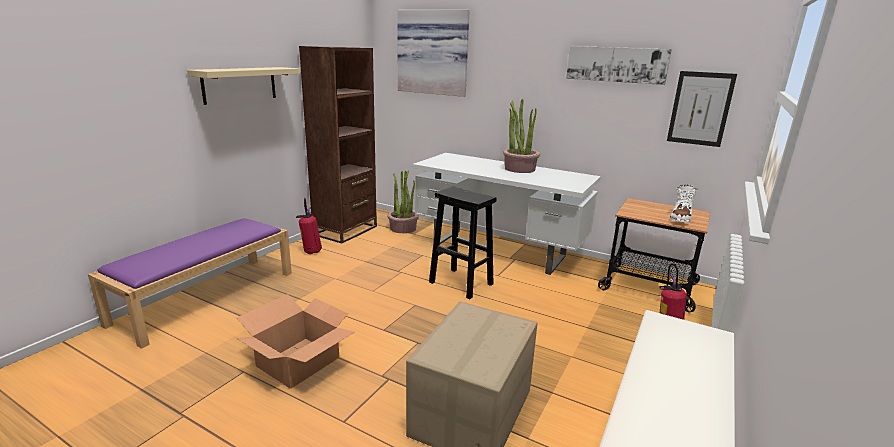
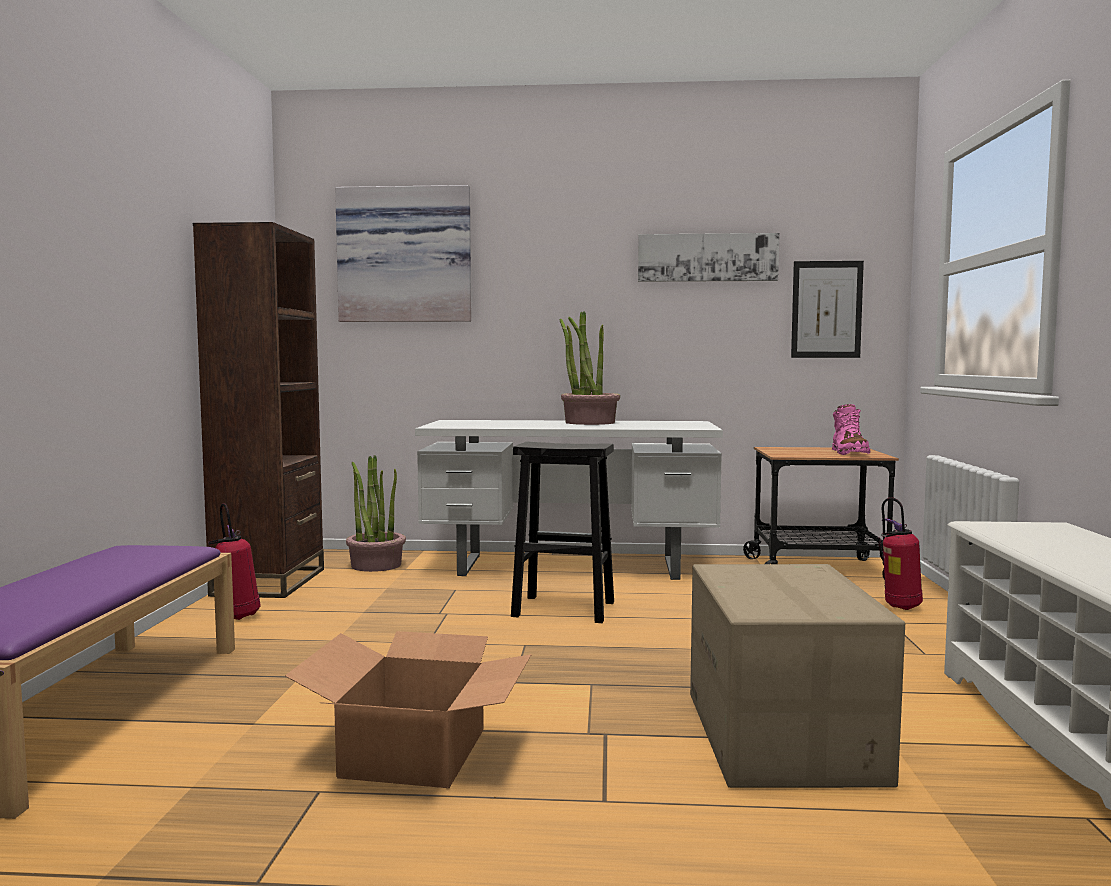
camera: 25 degrees left, 15 degrees down
beige shelf [187,67,300,105] -> none
white boot [670,184,698,223] -> pink boot [832,404,870,455]

